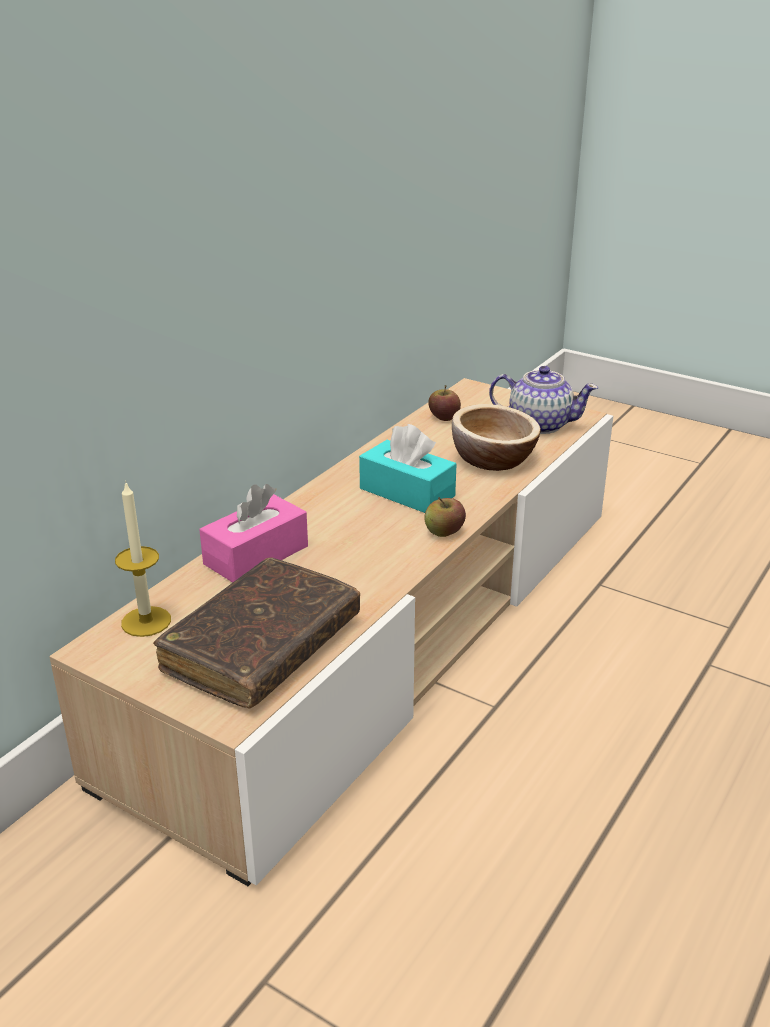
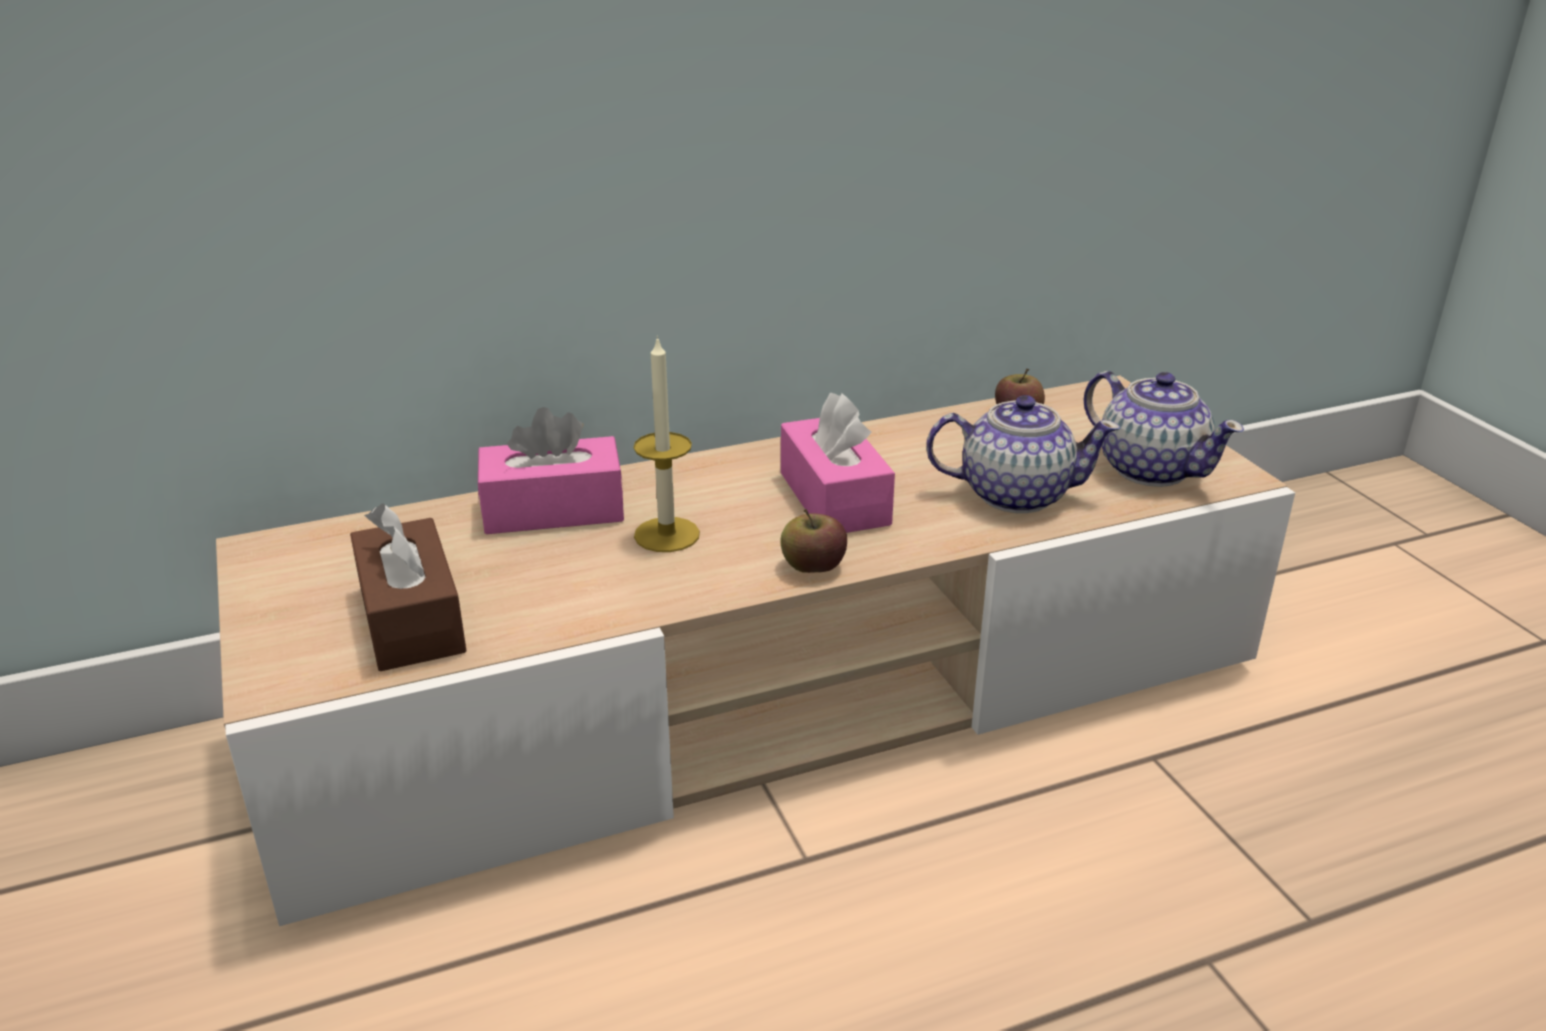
camera: 35 degrees right, 0 degrees up
candle [115,481,171,637] -> candle moved to [633,336,700,552]
brown book [153,557,360,709] -> brown tissue box [350,503,466,671]
turquoise tissue box [359,424,456,513] -> pink tissue box [781,393,895,533]
bowl [452,404,541,471] -> teapot [926,395,1120,513]

